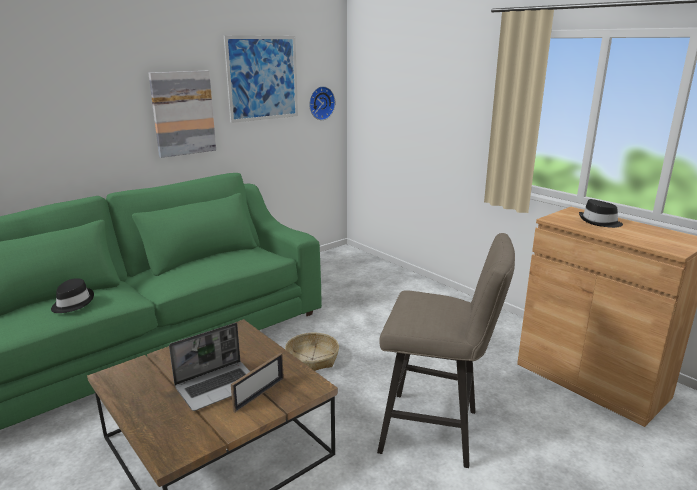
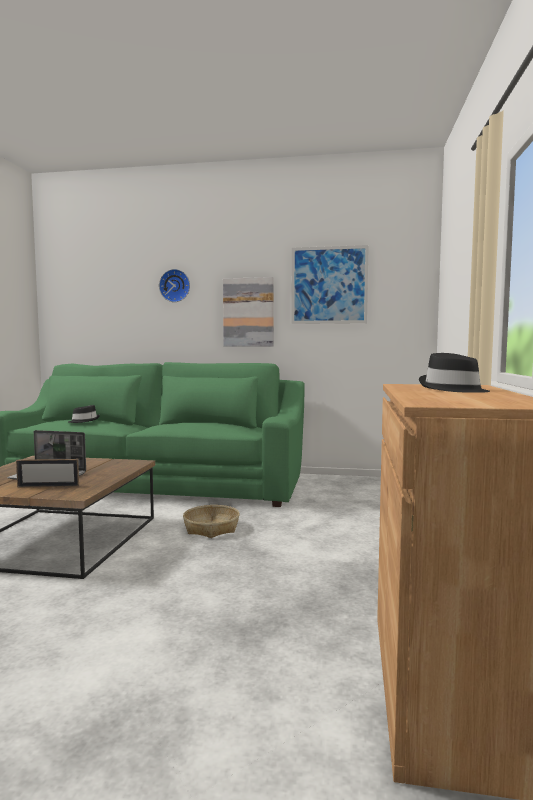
camera: 50 degrees right, 15 degrees down
wall clock [309,86,335,120] -> wall clock moved to [159,269,190,302]
beige stool [377,233,515,468] -> none

